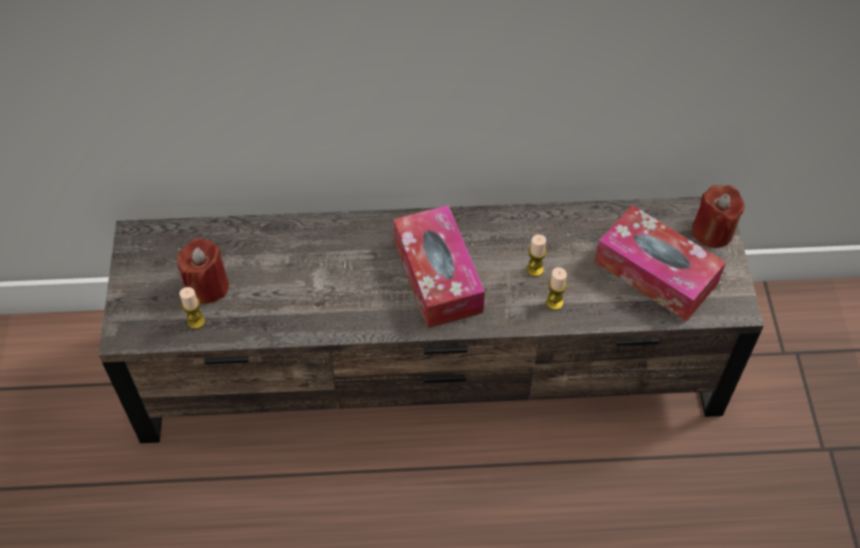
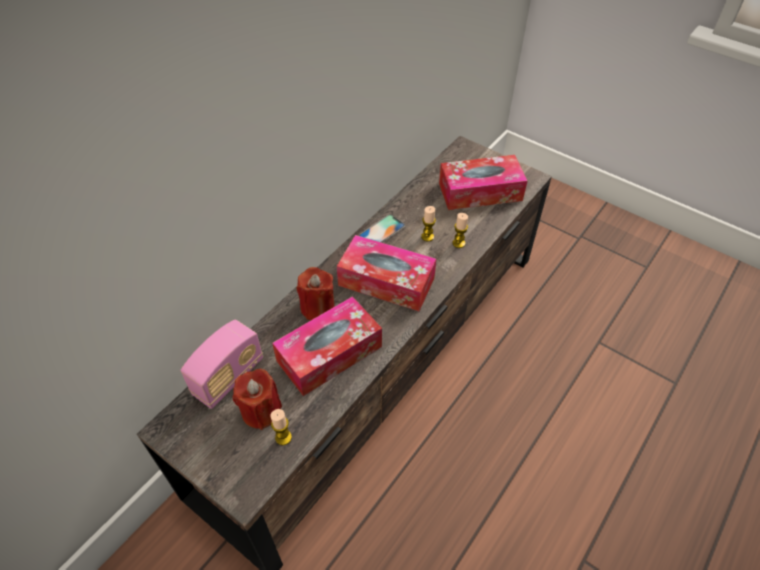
camera: 50 degrees left, 5 degrees down
red candle [691,185,745,248] -> red candle moved to [297,267,335,320]
none -> radio [181,320,263,409]
none -> tissue box [272,296,382,396]
none -> phone [358,215,405,243]

